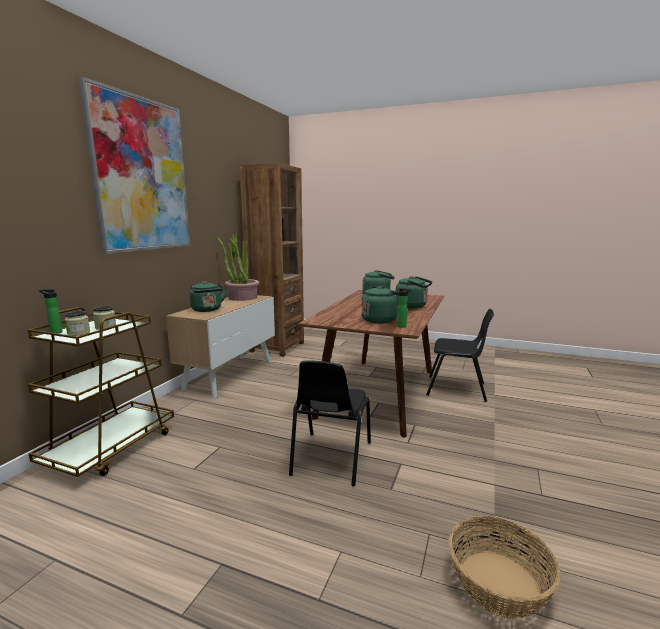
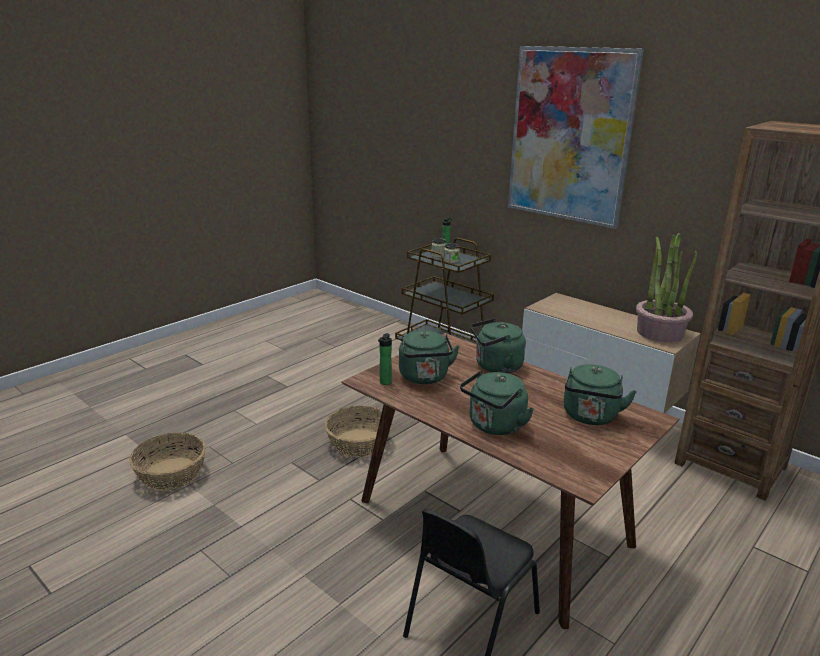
camera: 110 degrees right, 10 degrees up
green kettle [190,281,226,312] -> green kettle moved to [470,318,526,373]
black chair [289,361,371,487] -> basket [325,406,392,457]

